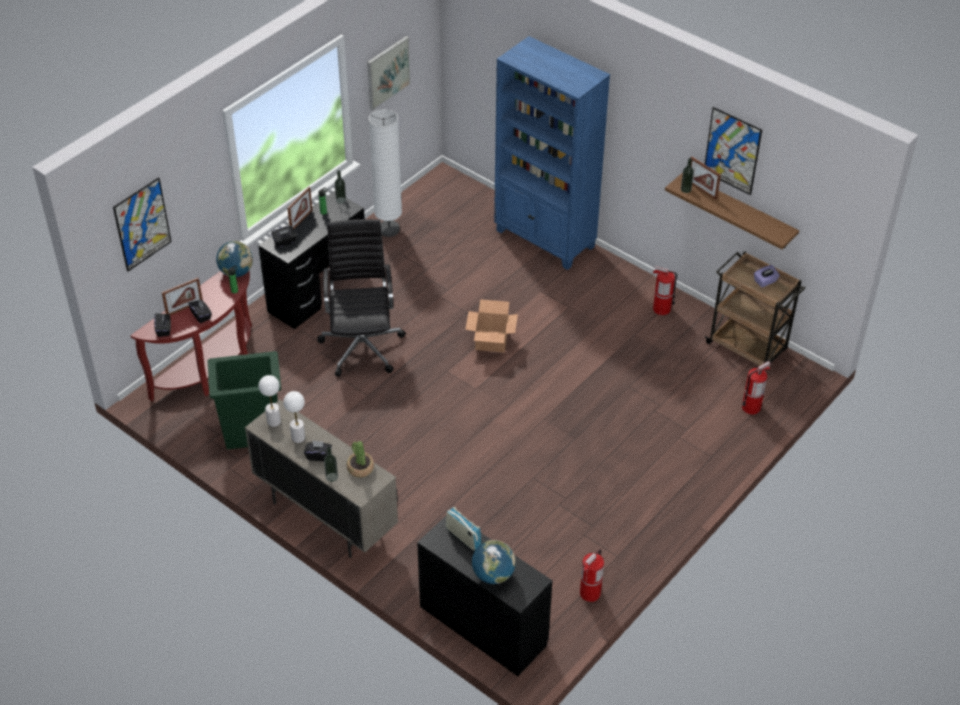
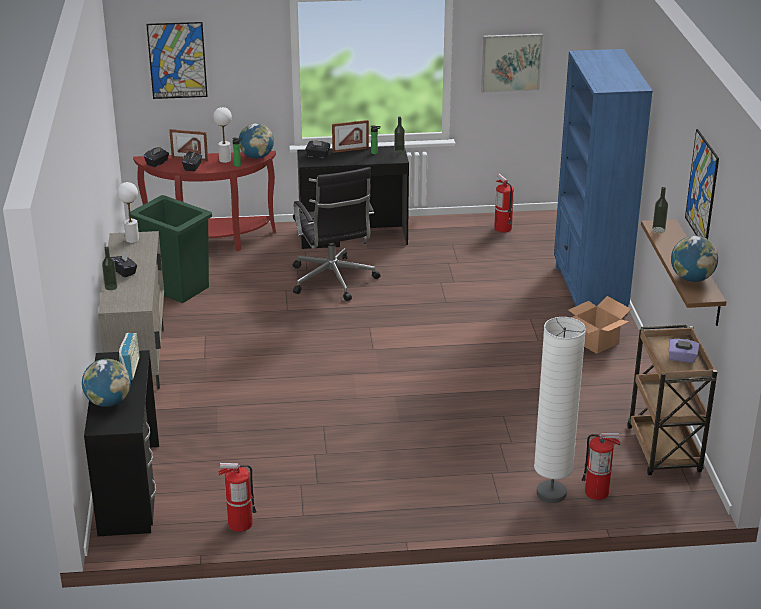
camera: 45 degrees right, 15 degrees down
white table lamp [283,391,305,443] -> white table lamp moved to [213,107,232,163]
black office chair [317,219,406,377] -> black office chair turned 120 degrees clockwise [293,167,381,301]
potted plant [347,441,374,478] -> none
white floor lamp [369,109,402,237] -> white floor lamp moved to [534,317,586,503]
cardboard box [465,299,518,353] -> cardboard box moved to [568,296,631,354]
fire extinguisher [653,265,677,315] -> fire extinguisher moved to [494,174,514,232]
picture frame [691,156,721,200] -> none
none -> globe [671,236,718,282]

